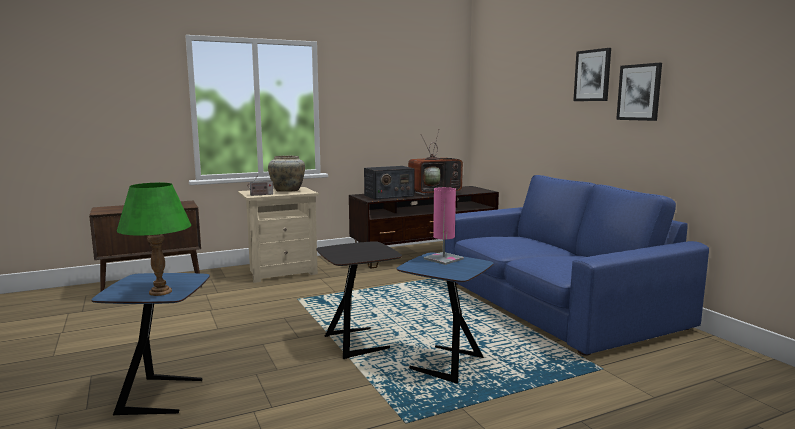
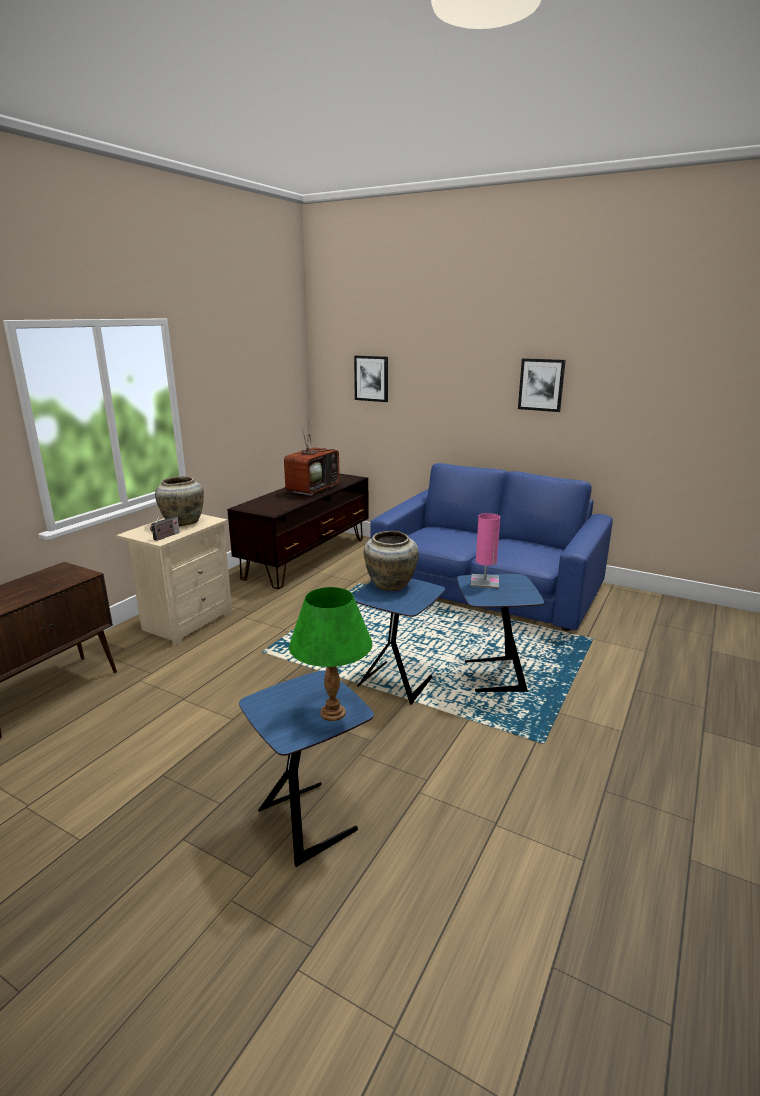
camera: 35 degrees left, 10 degrees up
black side table [316,241,402,359] -> blue side table [353,578,445,705]
radio [364,166,415,200] -> none
picture [573,48,611,101] -> picture moved to [354,356,388,402]
none -> beige vase [364,531,419,591]

